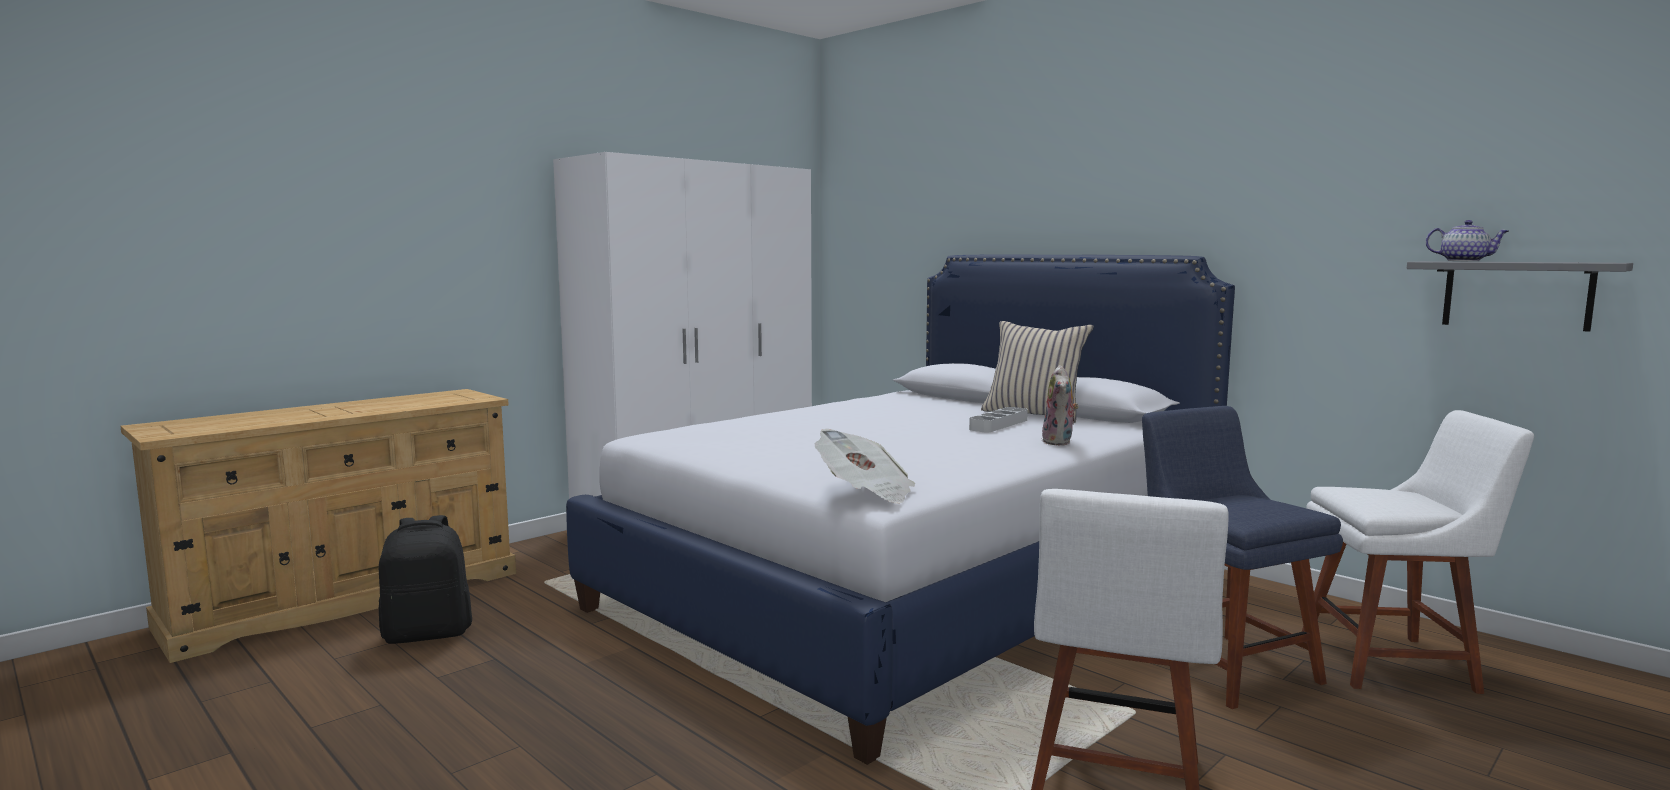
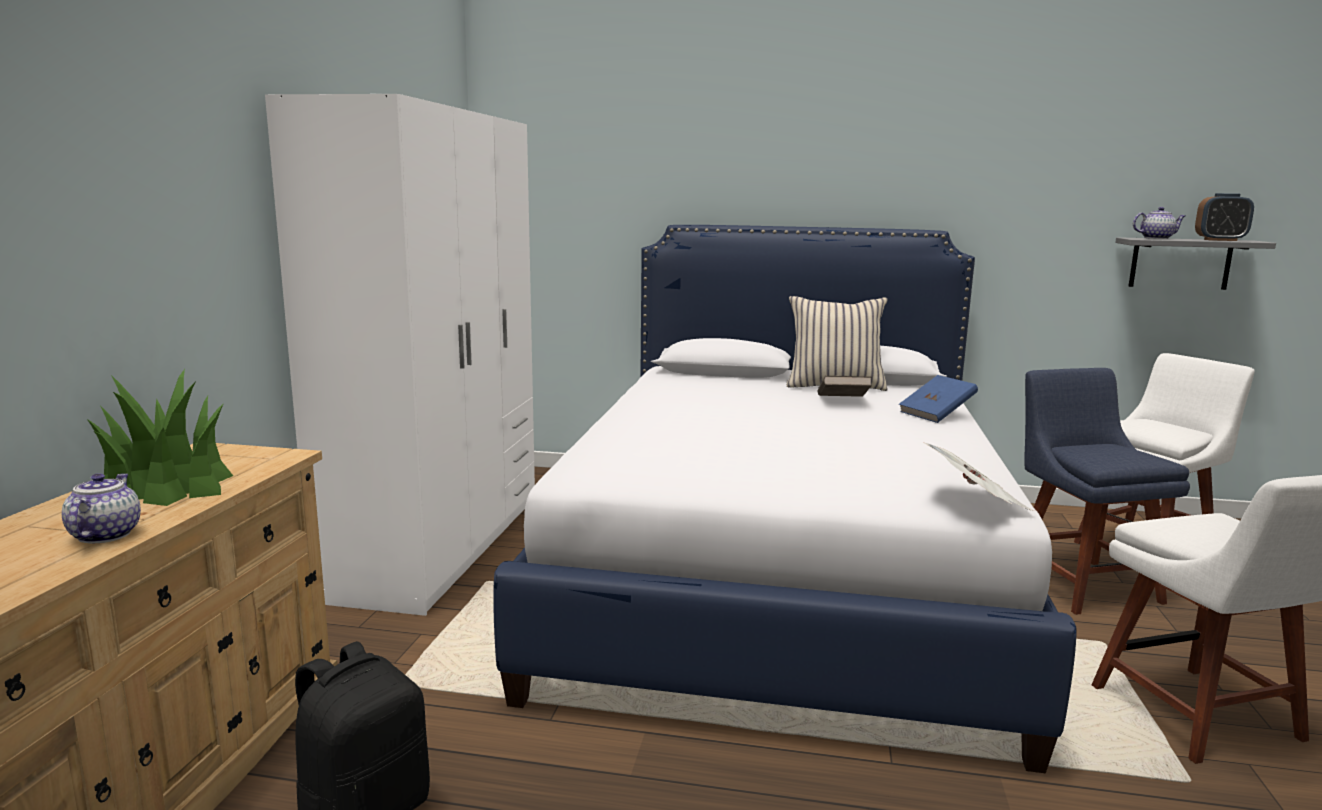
camera: 35 degrees left, 5 degrees up
grey tray [969,407,1028,432] -> brown book [818,376,872,397]
plush toy [1042,365,1079,446] -> blue book [899,375,978,423]
blue chair [1142,406,1343,709] -> blue chair turned 45 degrees clockwise [1024,368,1190,615]
none -> teapot [62,474,141,543]
none -> potted plant [86,369,233,506]
none -> alarm clock [1195,193,1254,241]

